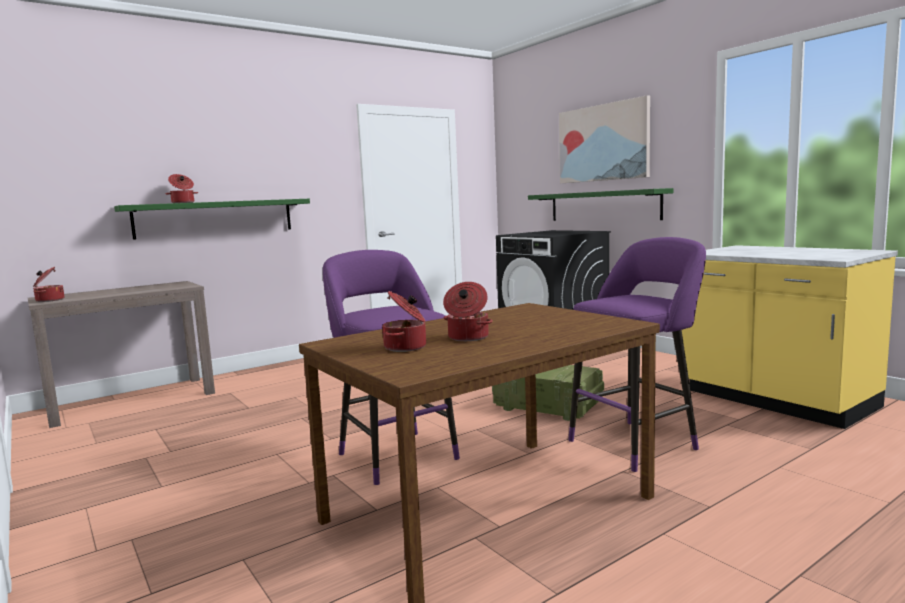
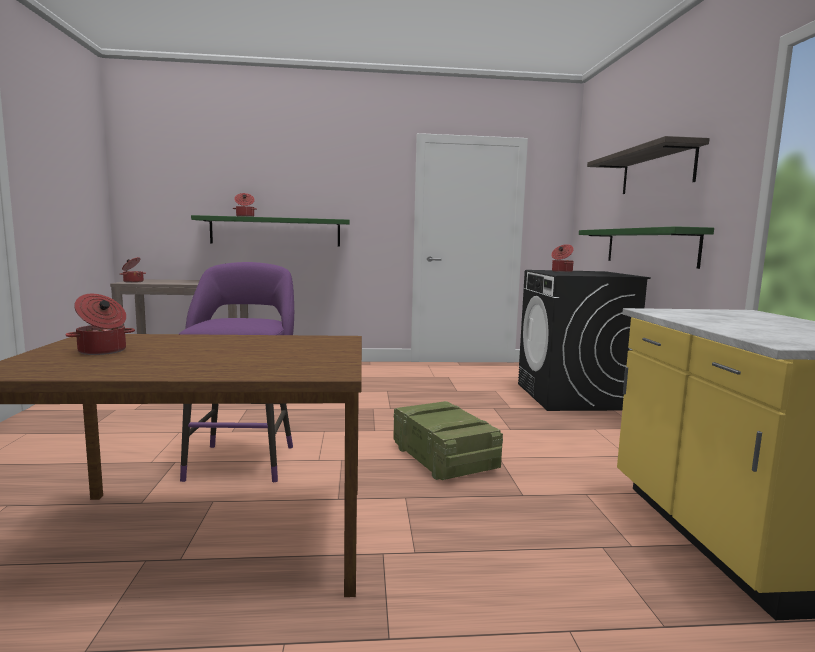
camera: 30 degrees right, 0 degrees up
cooking pot [443,282,493,341] -> cooking pot moved to [551,244,574,272]
picture [559,95,650,183] -> shelf [587,136,710,194]
purple stool [568,237,706,472] -> none

